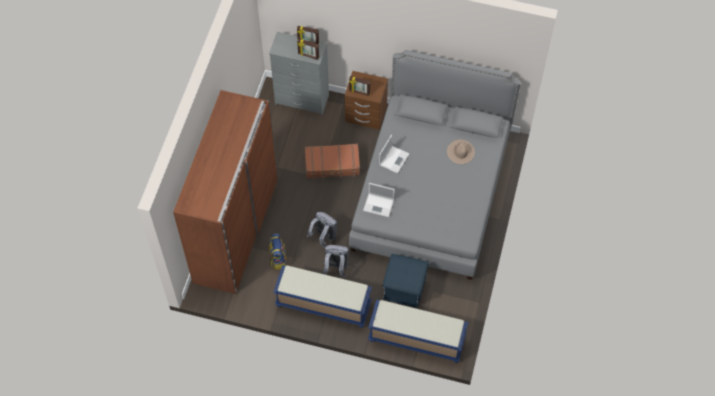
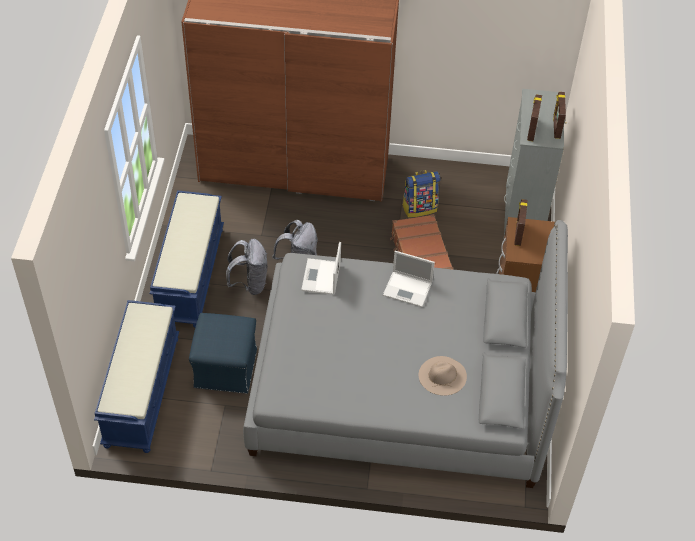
camera: 80 degrees right, 10 degrees down
backpack [269,233,287,270] -> backpack moved to [402,170,440,218]

